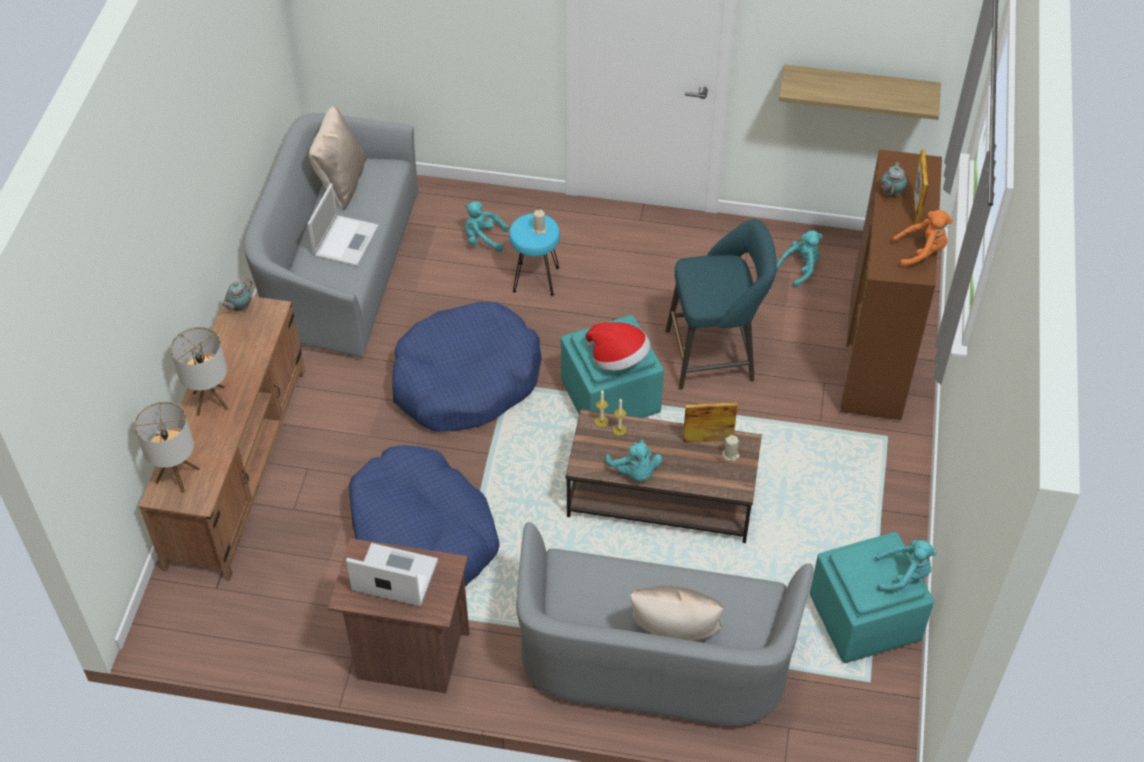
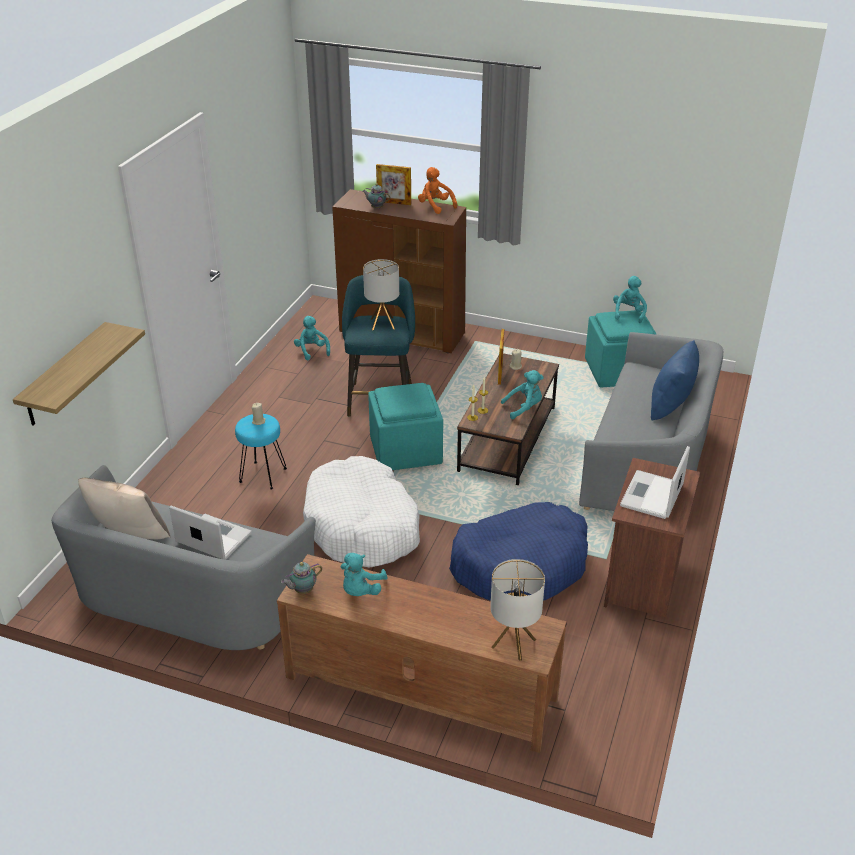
camera: 80 degrees left, 15 degrees down
table lamp [170,327,229,416] -> table lamp moved to [363,259,399,330]
teapot [222,279,252,311] -> teapot turned 105 degrees clockwise [281,562,322,594]
blue dog bed [392,302,542,432] -> white dog bed [303,456,420,568]
turquoise plush toy [465,201,509,252] -> turquoise plush toy moved to [340,553,387,596]
hat [585,322,650,371] -> none
beige pillow [630,585,723,641] -> blue pillow [651,340,699,420]
shelf [779,65,941,120] -> shelf moved to [13,322,145,426]
orange plush toy [892,210,953,268] -> orange plush toy turned 45 degrees counterclockwise [418,167,457,214]

